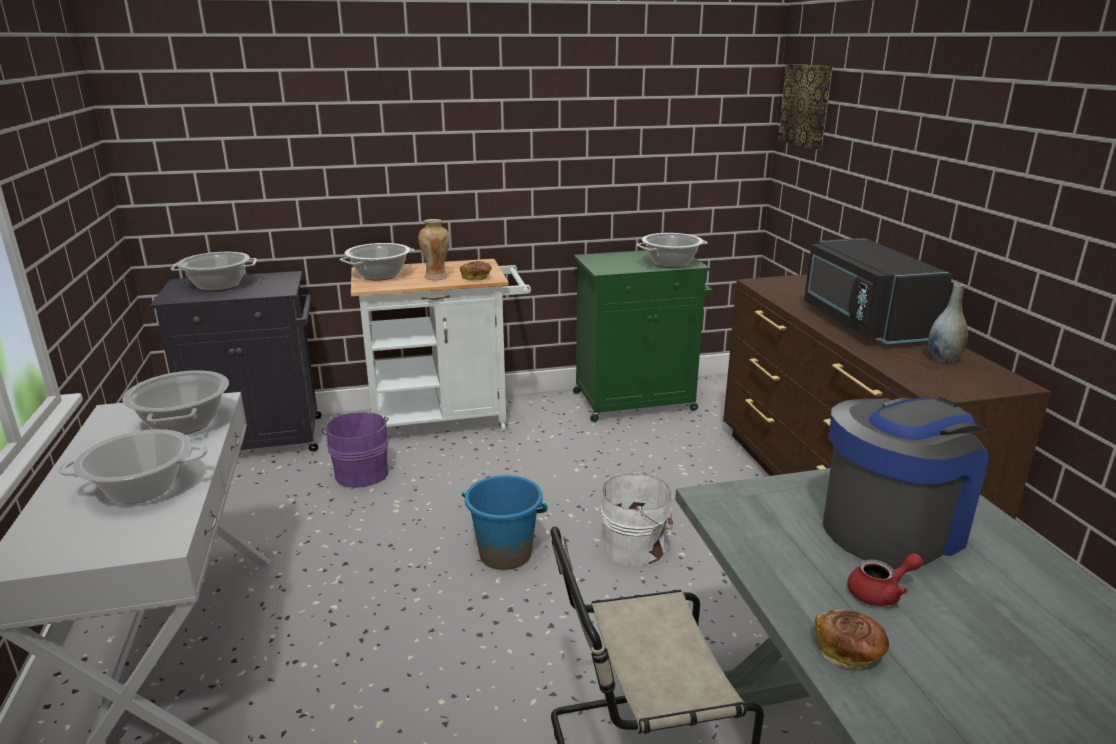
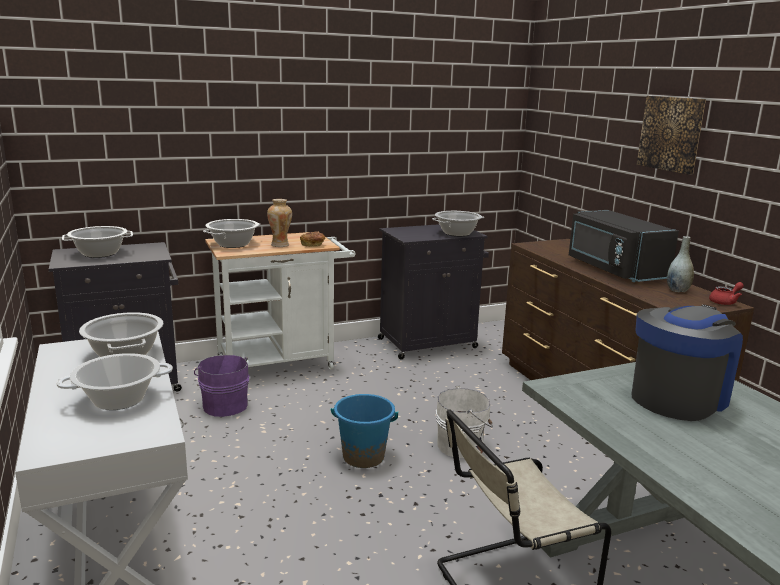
camera: 10 degrees left, 5 degrees down
green cabinet [573,250,712,422] -> black cabinet [378,224,489,359]
picture [778,64,833,150] -> picture moved to [637,96,706,174]
bread [815,609,890,669] -> none
red teapot [847,553,923,606] -> red teapot moved to [709,282,744,305]

